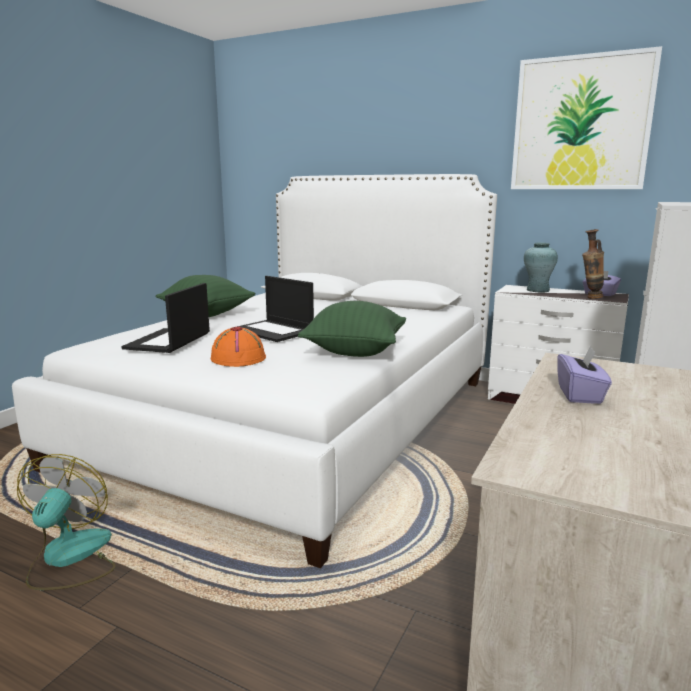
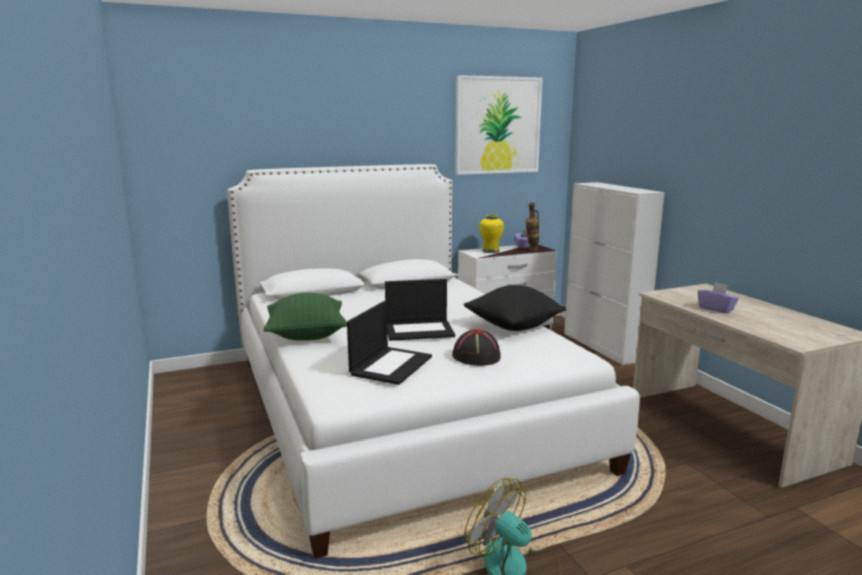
camera: 50 degrees left, 0 degrees up
laptop [121,283,210,353] -> laptop turned 120 degrees counterclockwise [347,301,432,385]
orange hat [211,327,266,367] -> black hat [452,329,501,366]
green pillow [298,301,406,357] -> black pillow [464,285,566,331]
turquoise vase [524,242,558,292] -> yellow vase [479,215,504,253]

